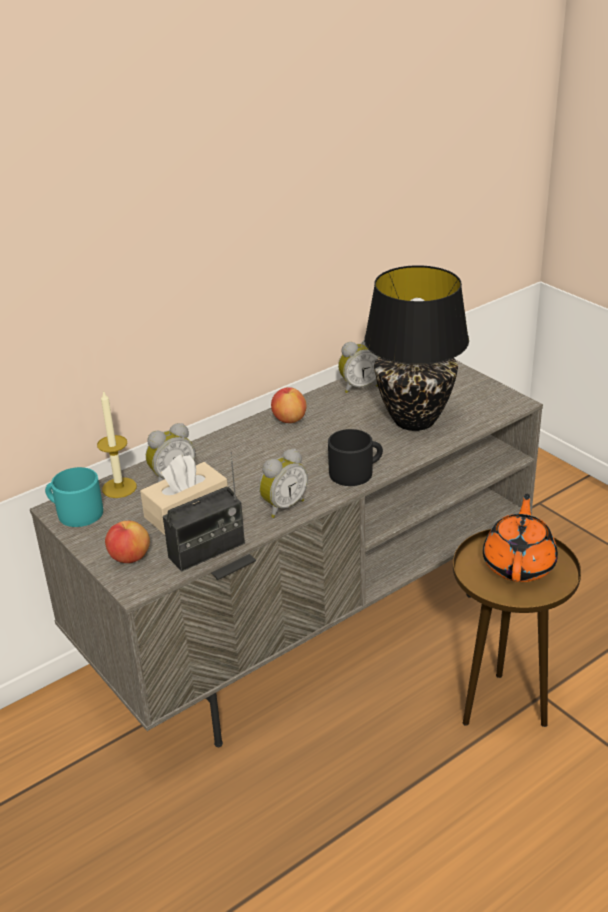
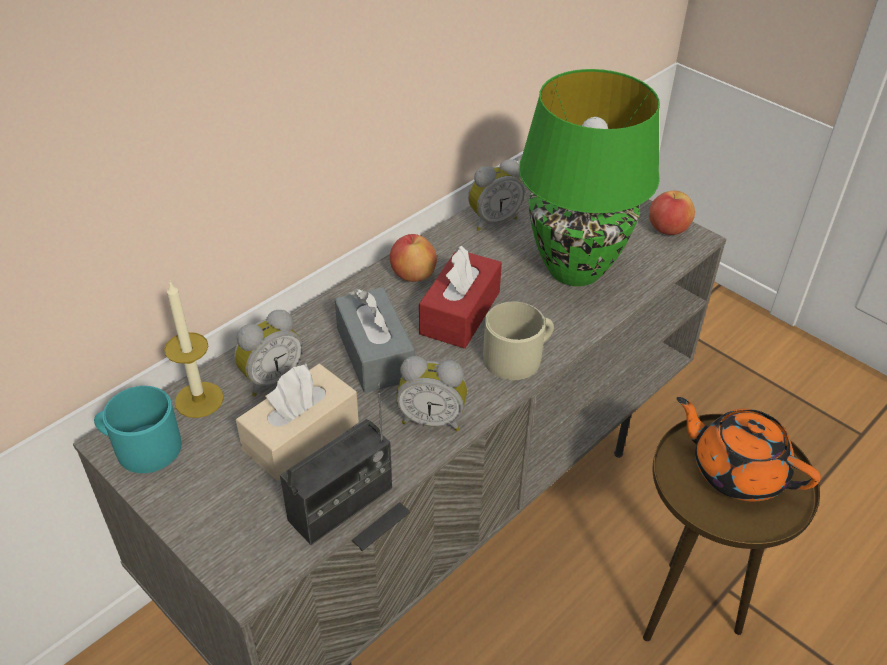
camera: 10 degrees left, 10 degrees up
apple [105,521,150,563] -> apple moved to [649,191,695,235]
alarm clock [259,448,308,518] -> alarm clock turned 60 degrees clockwise [396,356,467,431]
black mug [328,429,383,486] -> beige mug [483,302,554,380]
black table lamp [364,265,469,431] -> green table lamp [519,69,660,286]
orange teapot [483,494,558,582] -> orange teapot turned 60 degrees counterclockwise [677,397,821,502]
none -> grey tissue box [335,287,415,393]
none -> red tissue box [419,246,502,349]

